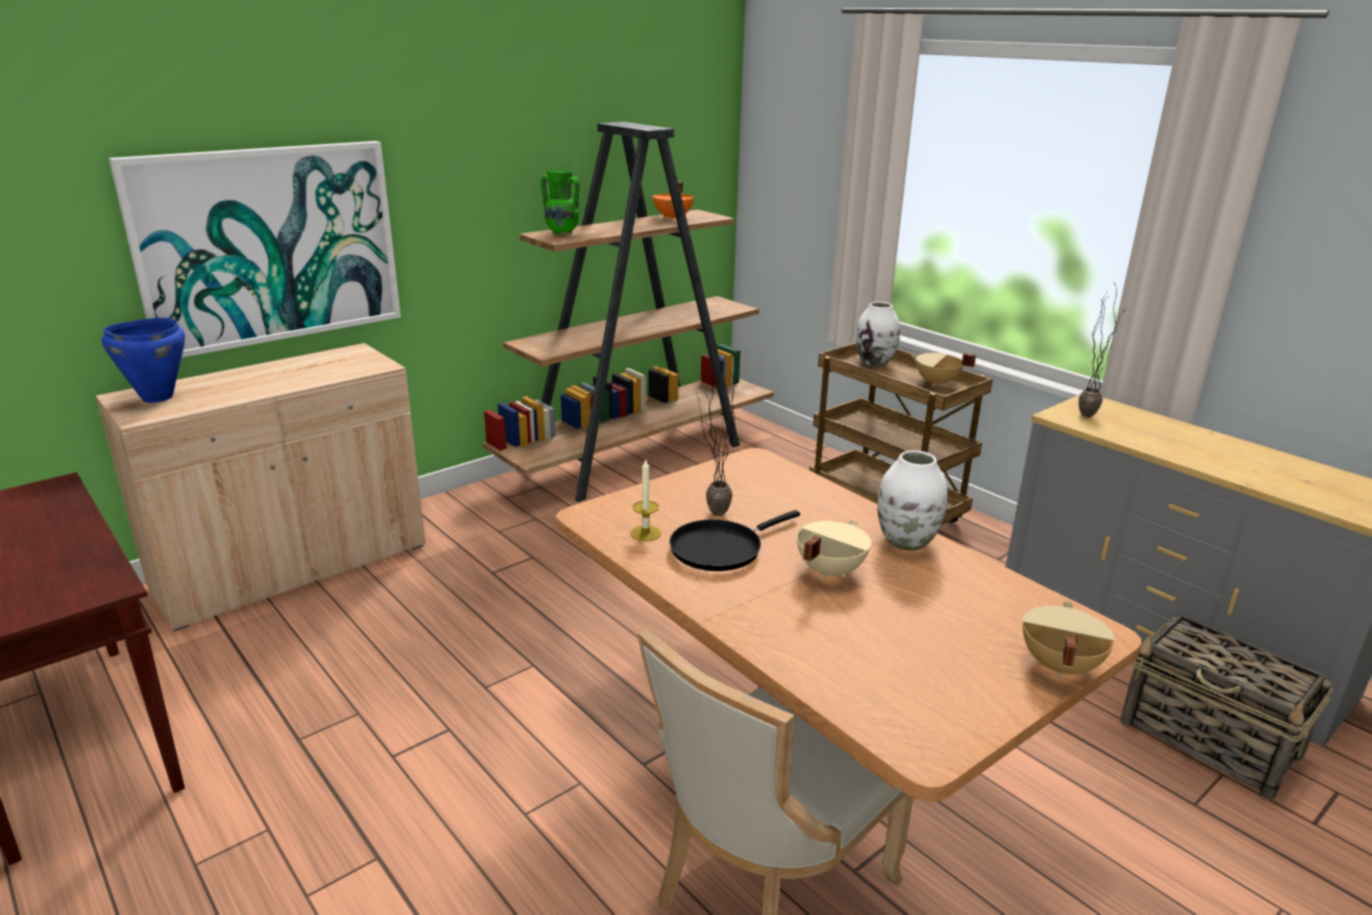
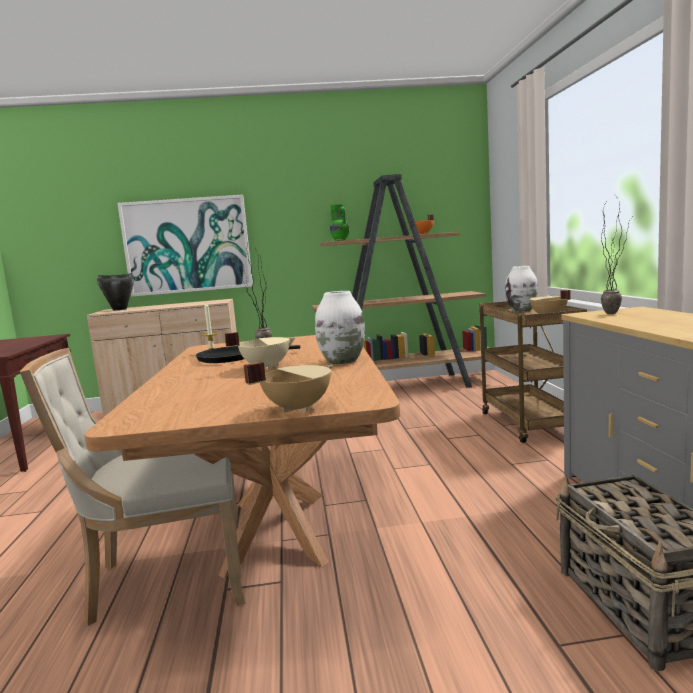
camera: 35 degrees right, 15 degrees down
blue cooking pot [102,318,185,403] -> black cooking pot [97,273,134,310]

